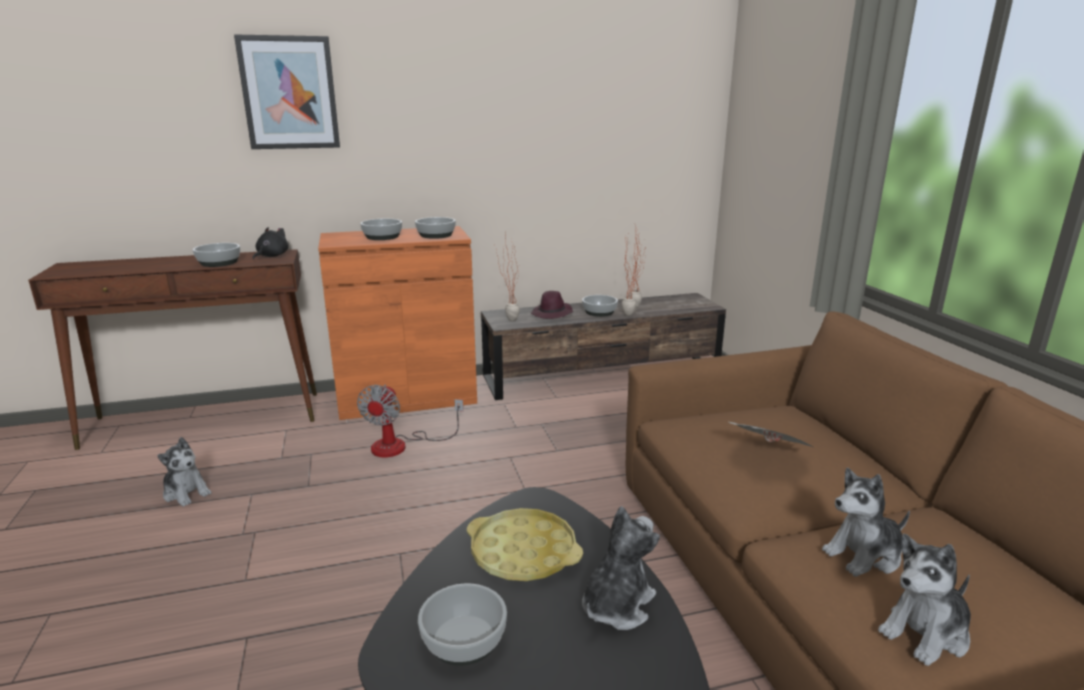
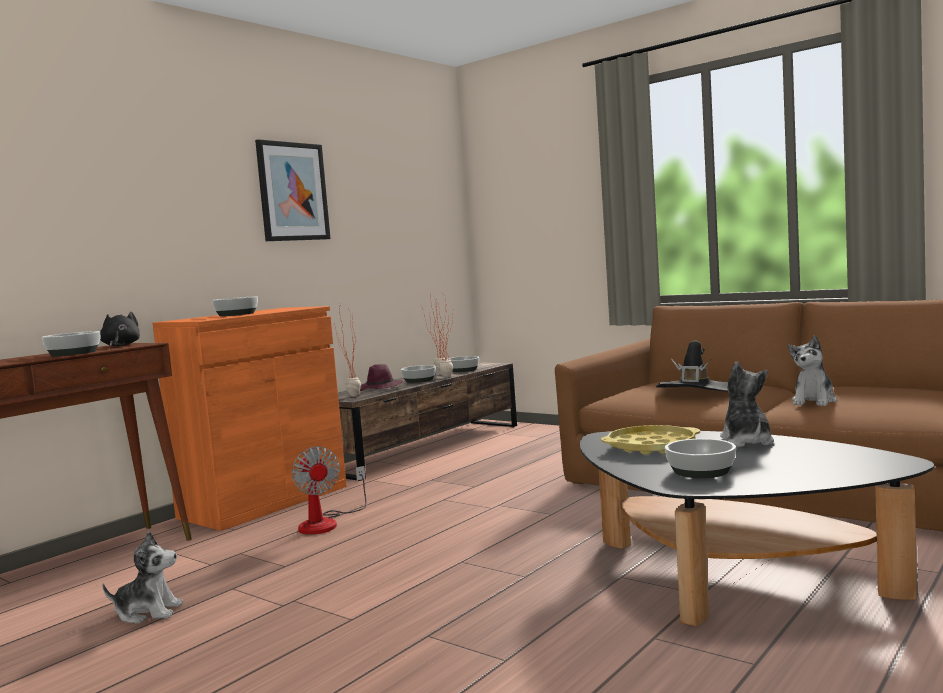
camera: 35 degrees left, 15 degrees down
picture [234,34,340,149] -> picture moved to [255,139,331,241]
bowl [415,217,456,239] -> bowl moved to [446,356,479,372]
newspaper [729,422,813,447] -> black hat [656,341,728,391]
plush toy [878,534,971,666] -> none

